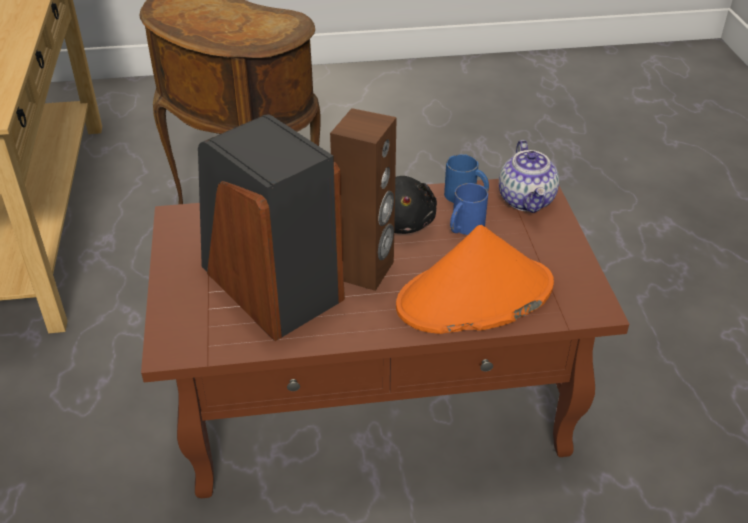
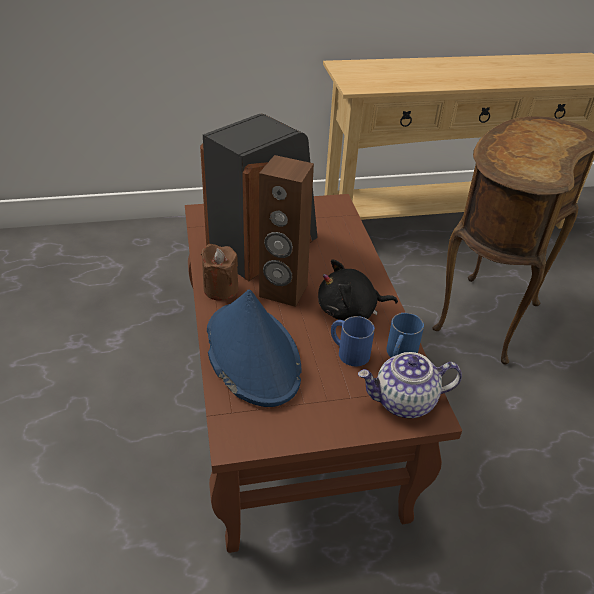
camera: 85 degrees right, 0 degrees up
orange hat [396,225,554,334] -> blue hat [207,290,301,407]
none -> brown candle [201,244,238,301]

